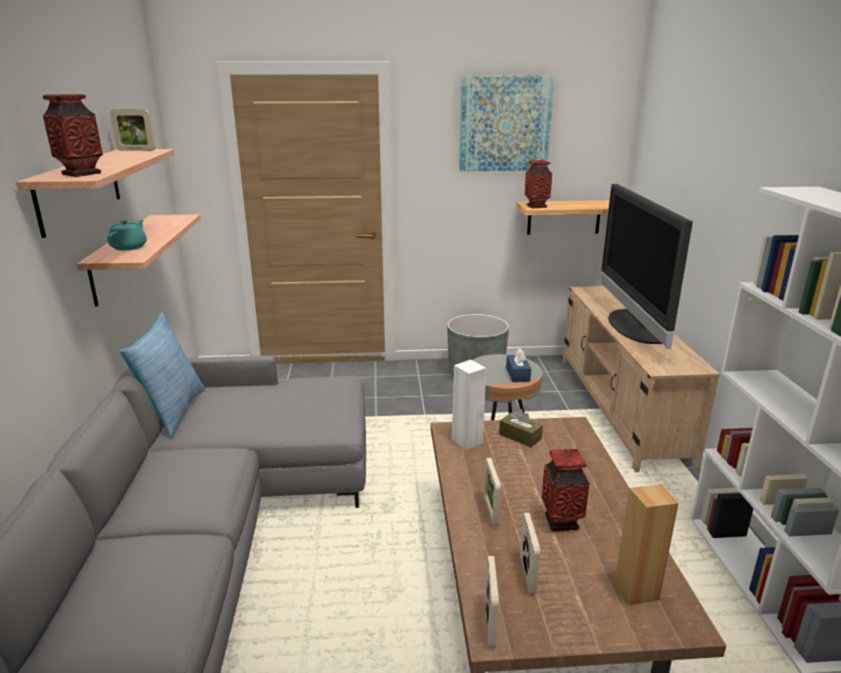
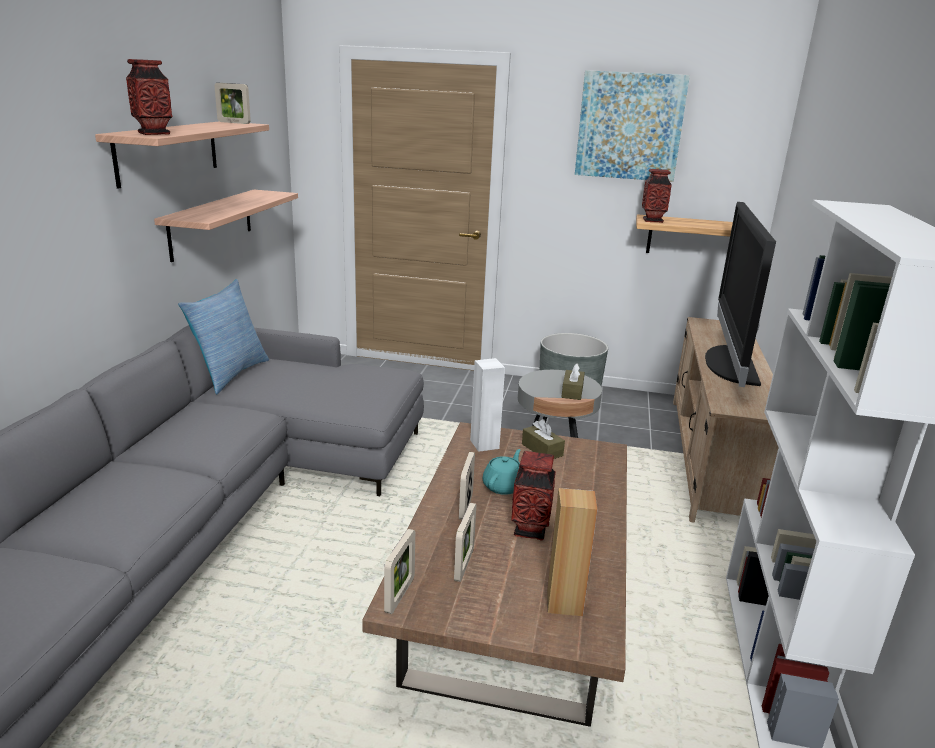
camera: 15 degrees right, 0 degrees up
turquoise teapot [107,219,147,250] -> turquoise teapot moved to [482,449,520,495]
blue tissue box [506,349,531,382] -> brown tissue box [562,363,585,400]

